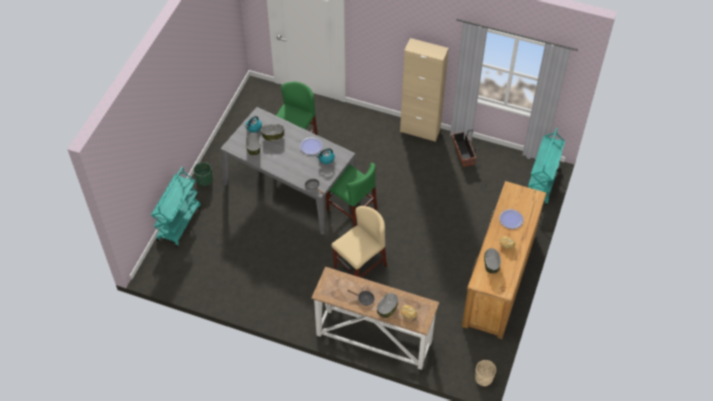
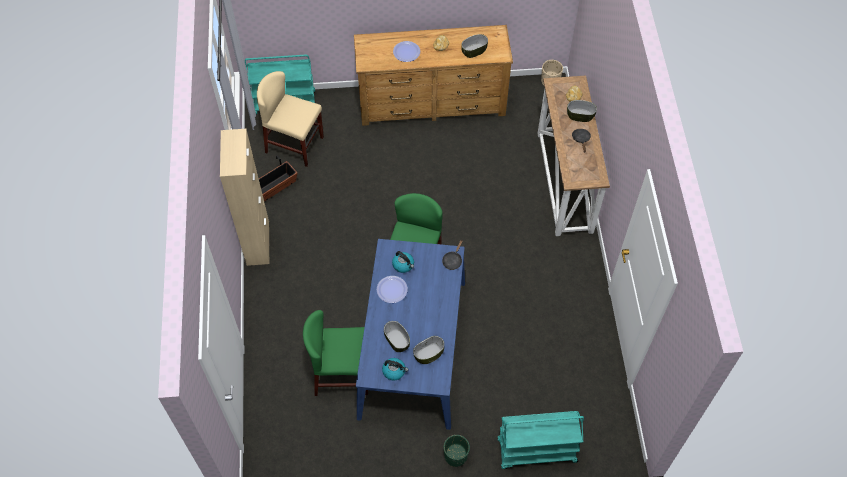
camera: 115 degrees left, 5 degrees up
grey dining table [221,107,356,235] -> blue dining table [356,239,465,430]
beige chair [331,206,387,278] -> beige chair moved to [257,71,324,167]

